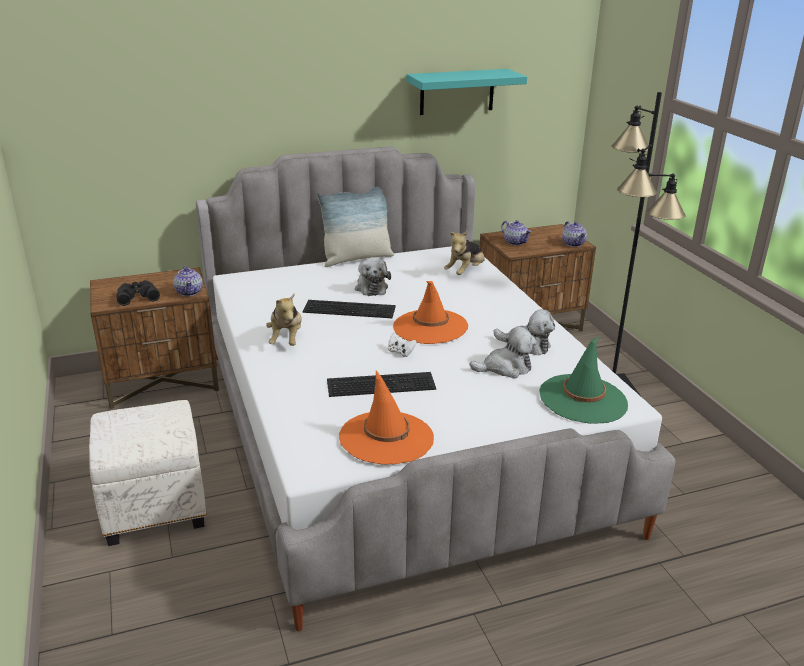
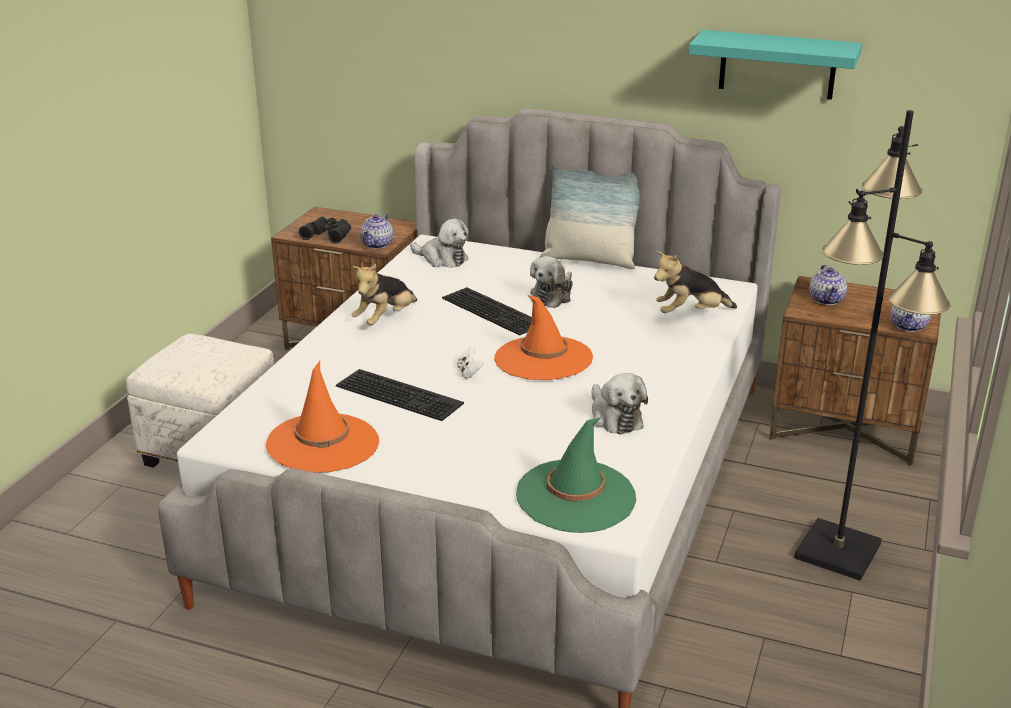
camera: 40 degrees right, 0 degrees up
plush toy [470,326,537,379] -> plush toy moved to [410,219,469,268]

